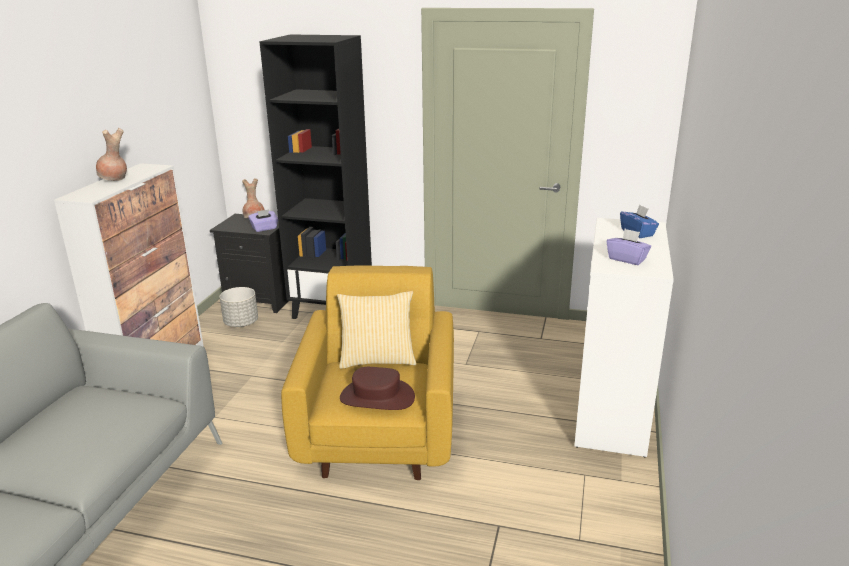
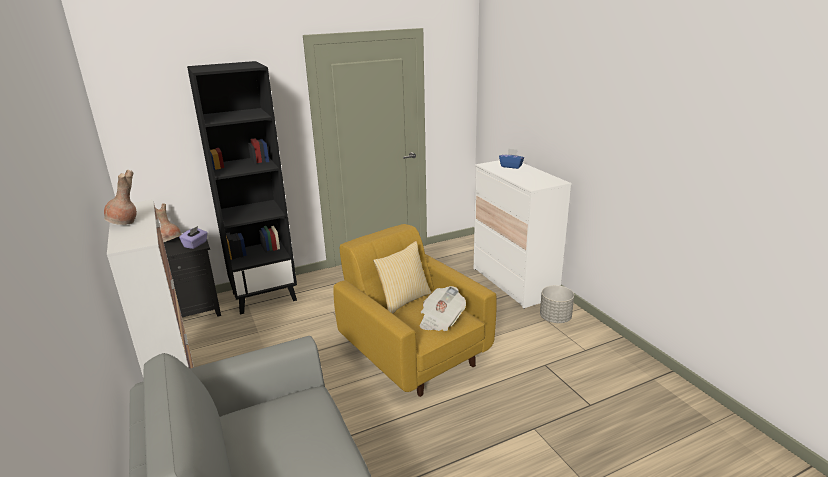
camera: 40 degrees left, 0 degrees up
grey planter [220,287,258,327] -> grey planter moved to [540,285,574,323]
brown hat [340,367,415,410] -> newspaper [420,286,466,331]
purple tissue box [606,229,651,265] -> none

